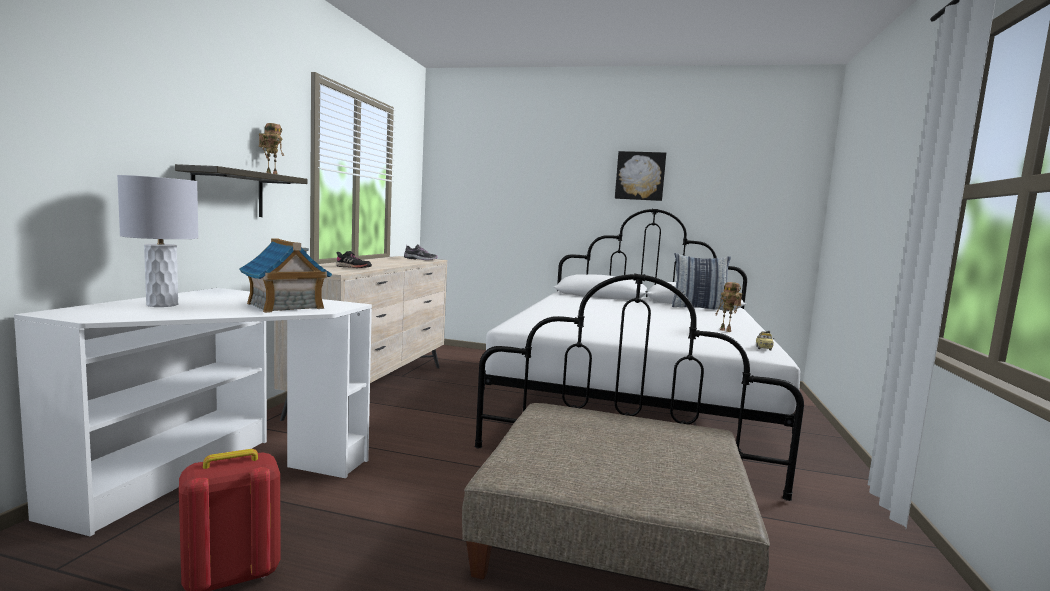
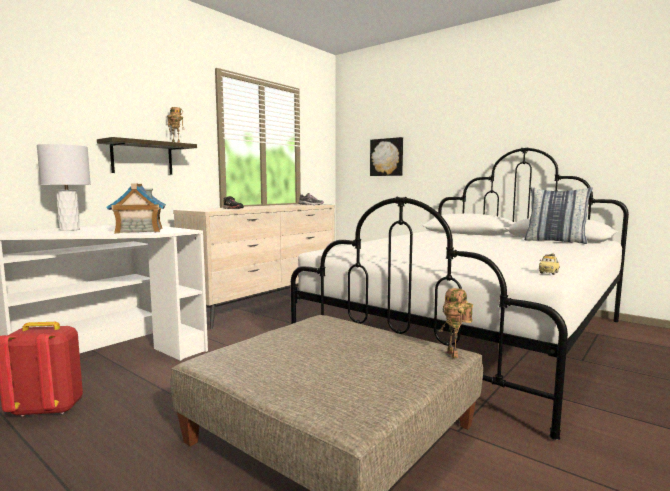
camera: 25 degrees right, 0 degrees up
picture [615,151,666,201] -> picture moved to [370,137,403,176]
toy robot [715,282,742,332] -> toy robot moved to [439,288,473,358]

